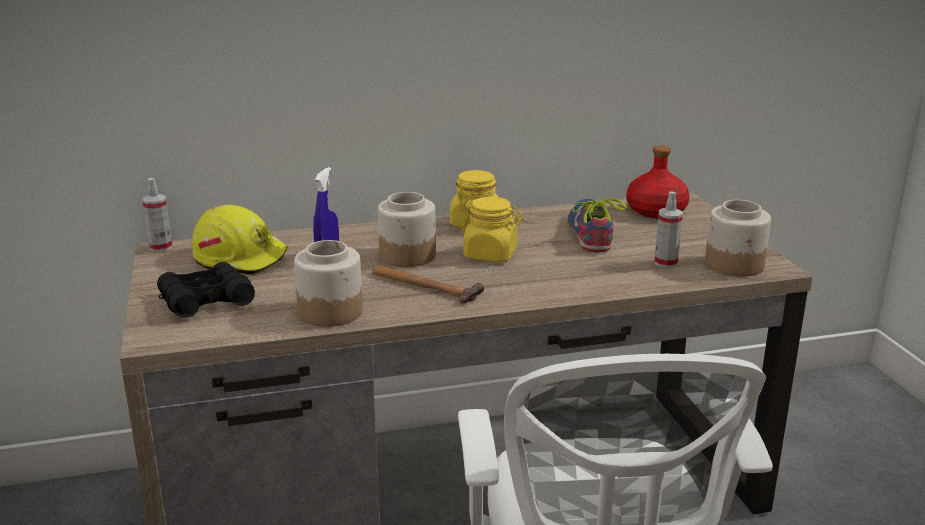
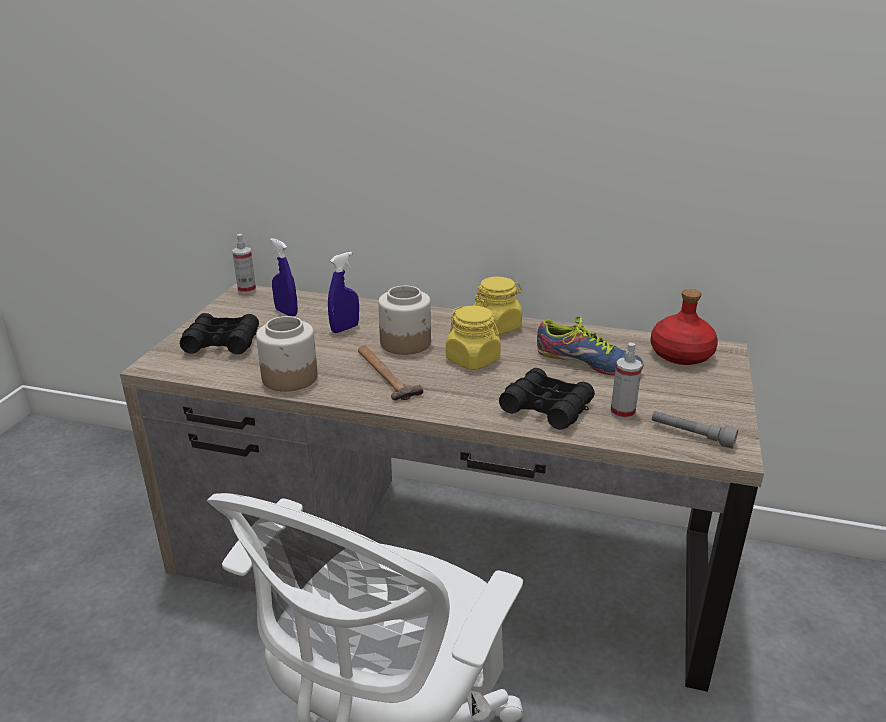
camera: 30 degrees right, 5 degrees up
yellow hard hat [192,205,288,275] -> blue spray bottle [270,238,298,317]
shoe [567,199,627,252] -> shoe turned 90 degrees clockwise [537,316,644,376]
jar [705,200,771,277] -> grey flashlight [652,411,738,449]
none -> black binoculars [499,368,595,430]

